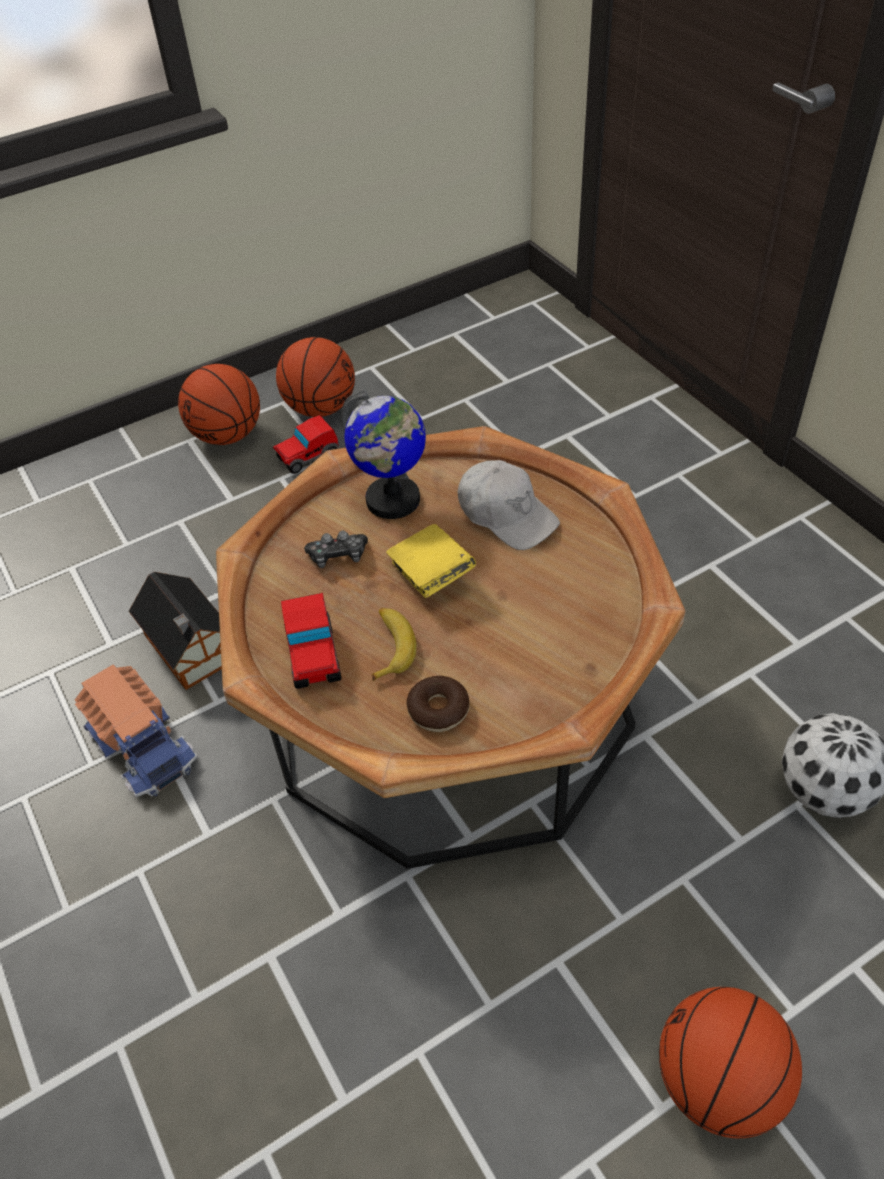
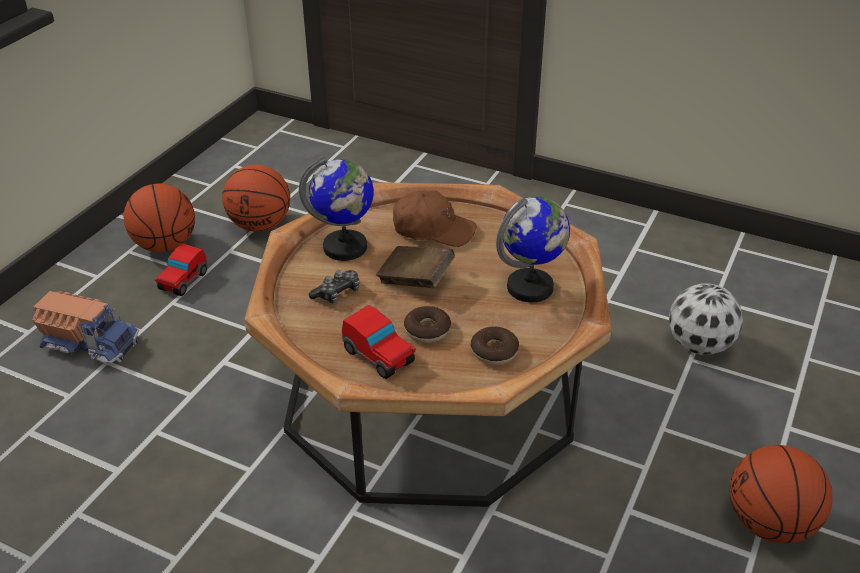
camera: 35 degrees left, 10 degrees down
toy truck [75,664,198,797] -> toy truck moved to [33,291,139,364]
toy house [129,572,222,690] -> none
basketball [178,364,260,445] -> basketball moved to [222,165,290,232]
banana [372,608,417,681] -> donut [404,306,451,343]
yellow book [386,524,476,598] -> brown book [376,246,455,288]
white cap [458,460,560,550] -> brown cap [393,191,476,247]
none -> globe [496,196,570,302]

